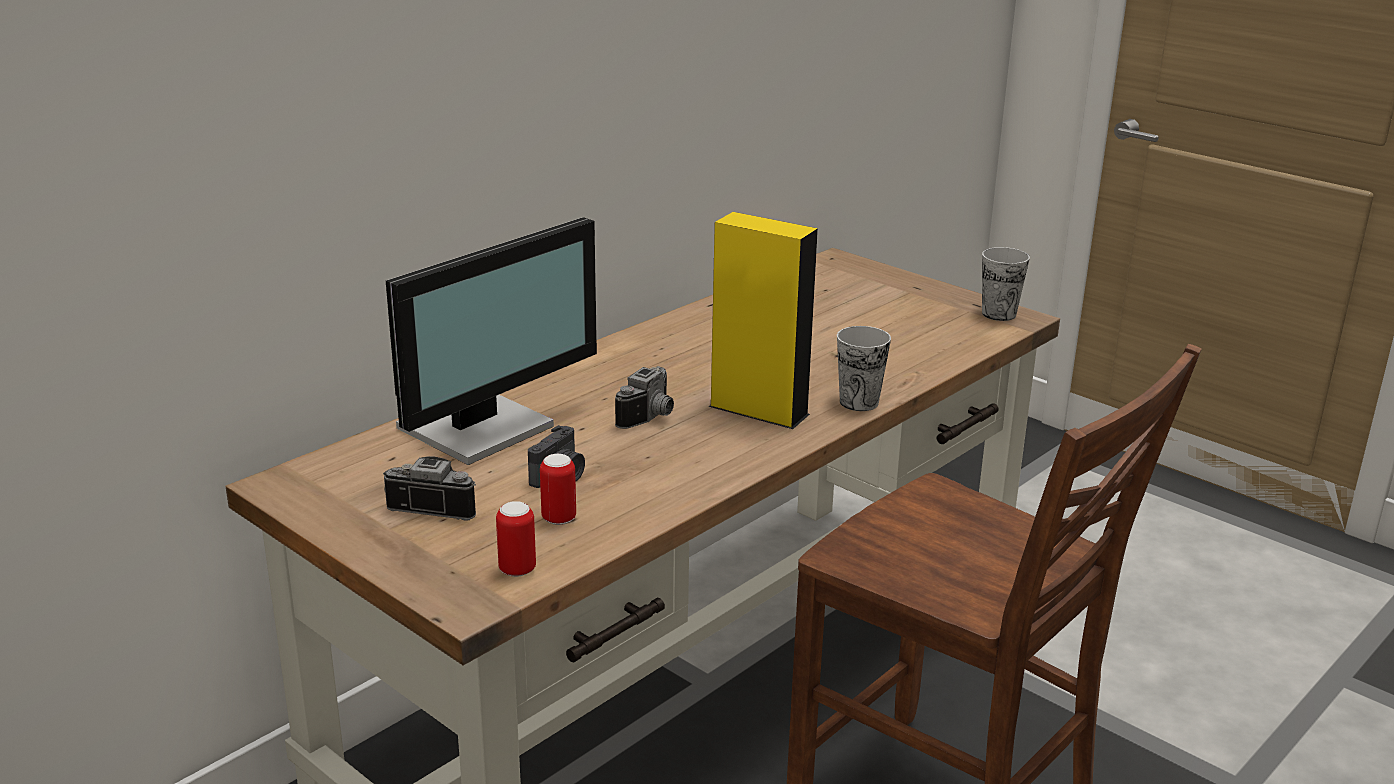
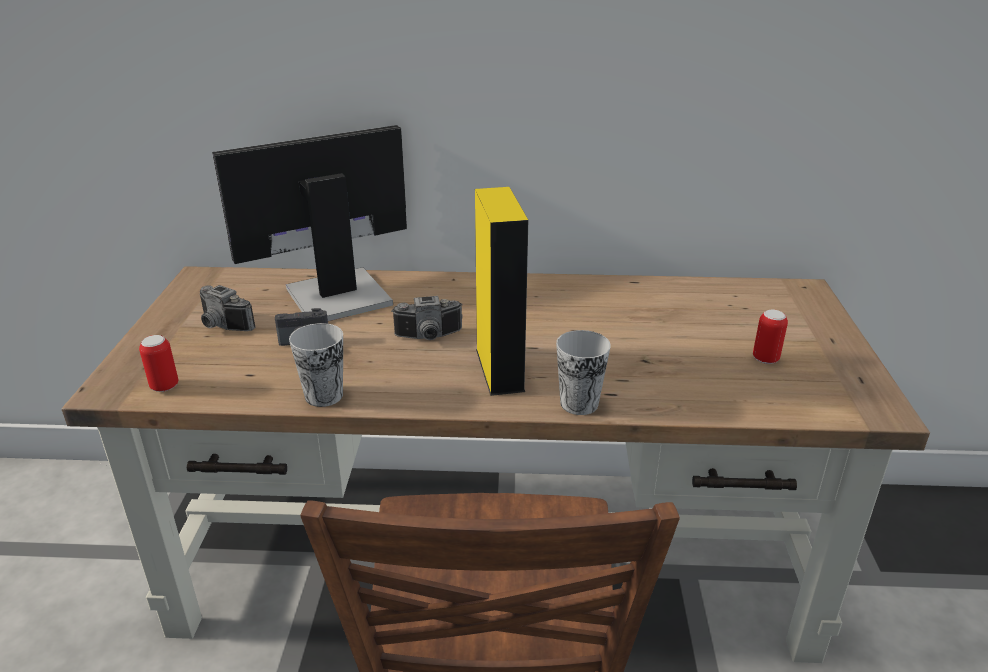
camera: 50 degrees right, 5 degrees up
camera [383,457,476,521] -> camera turned 150 degrees clockwise [200,285,256,331]
monitor [386,217,597,465] -> monitor turned 150 degrees clockwise [212,125,407,321]
can [540,454,576,525] -> can moved to [753,310,788,364]
cup [982,247,1030,321] -> cup moved to [289,323,343,407]

